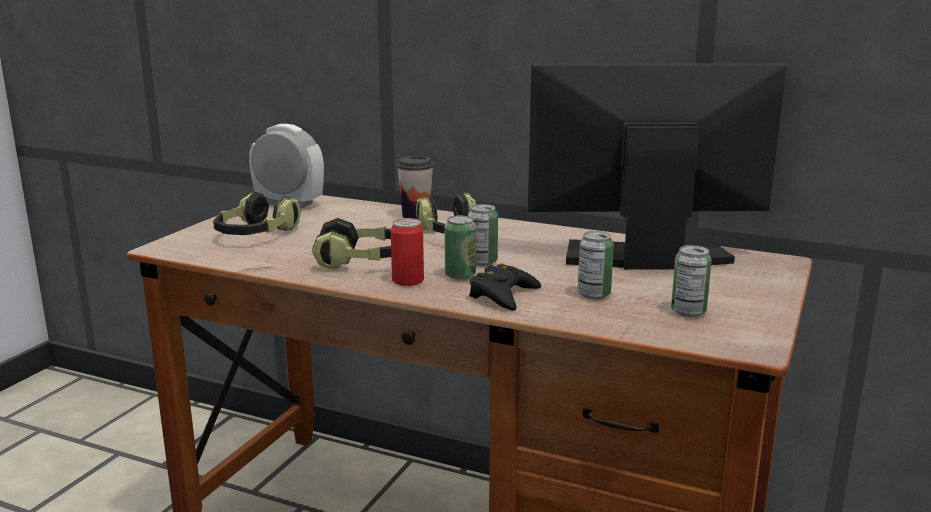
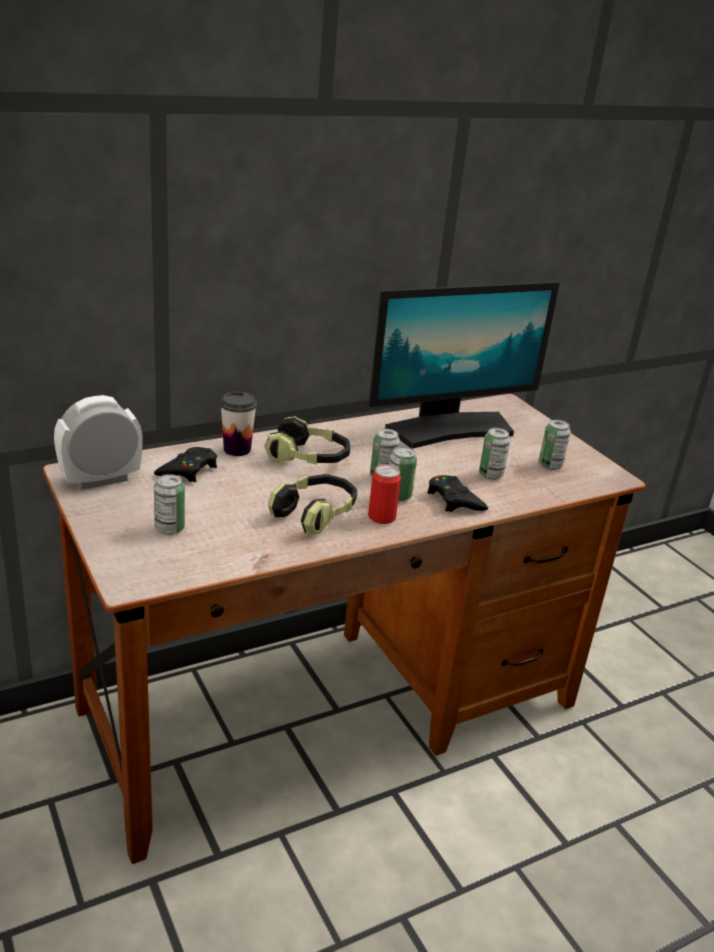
camera: 55 degrees left, 10 degrees up
headphones [213,192,301,235] -> can [154,474,185,535]
monitor [528,63,787,270] -> monitor turned 150 degrees counterclockwise [369,282,560,449]
none -> black game controller [154,447,217,482]

